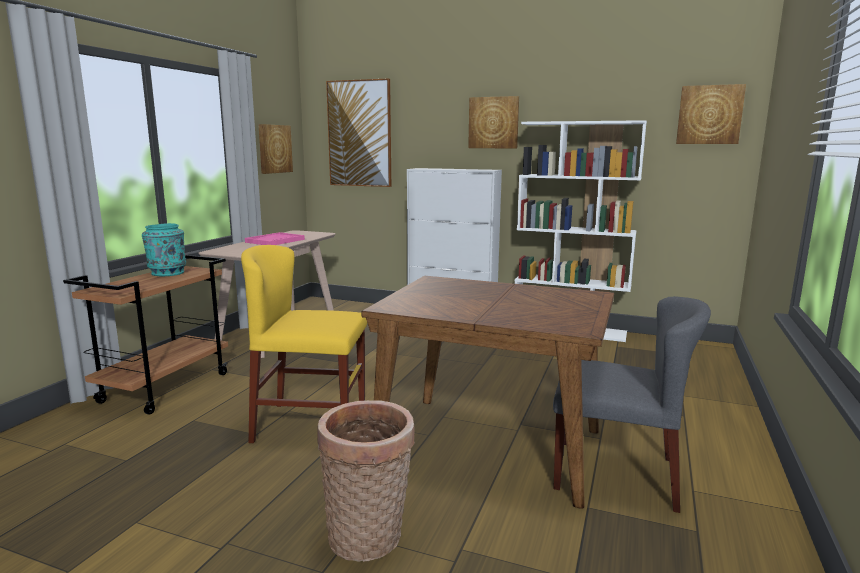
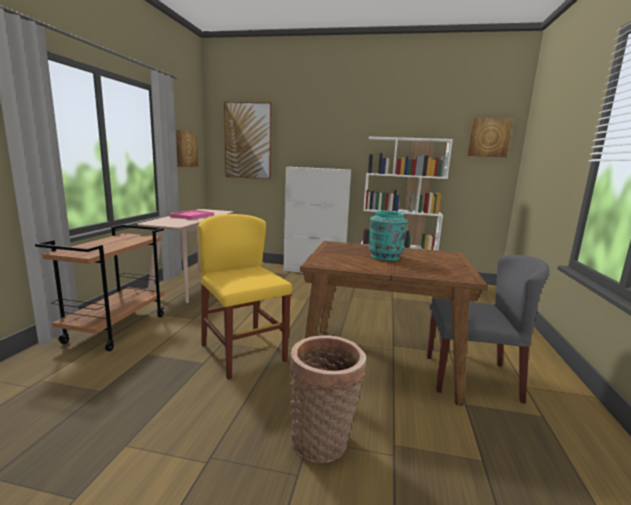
camera: 10 degrees left, 0 degrees up
turquoise vase [142,223,186,276] -> turquoise vase moved to [369,211,408,261]
yellow chair [241,245,367,443] -> yellow chair turned 60 degrees clockwise [198,214,292,380]
picture [468,96,519,148] -> none

